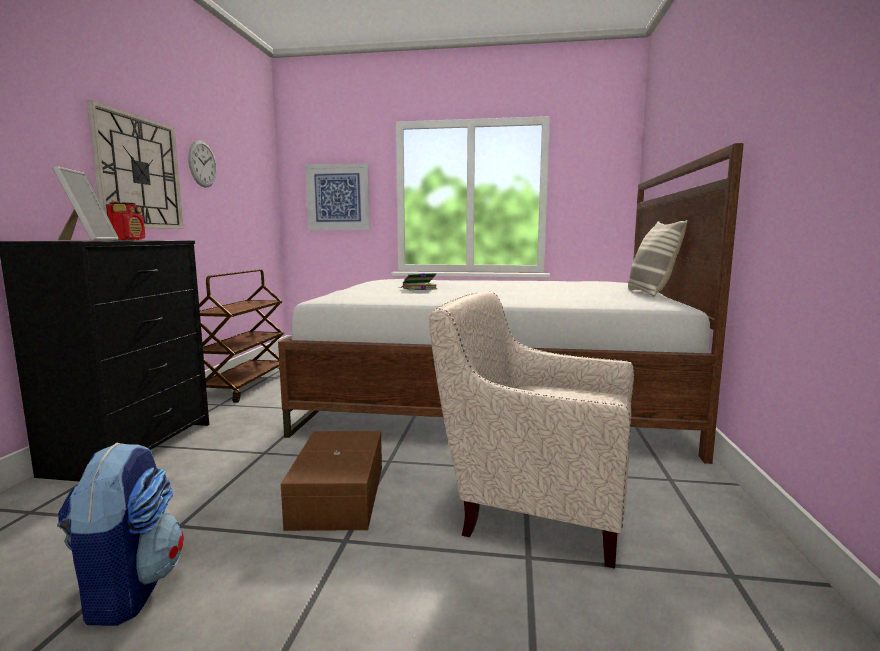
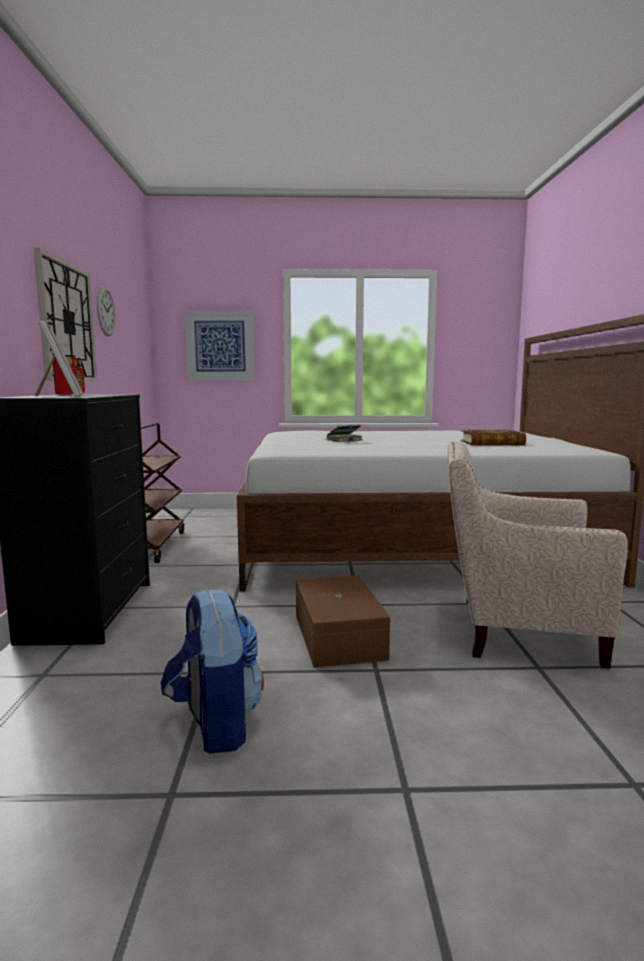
camera: 10 degrees left, 0 degrees up
pillow [628,220,688,297] -> none
none -> book [461,430,526,445]

